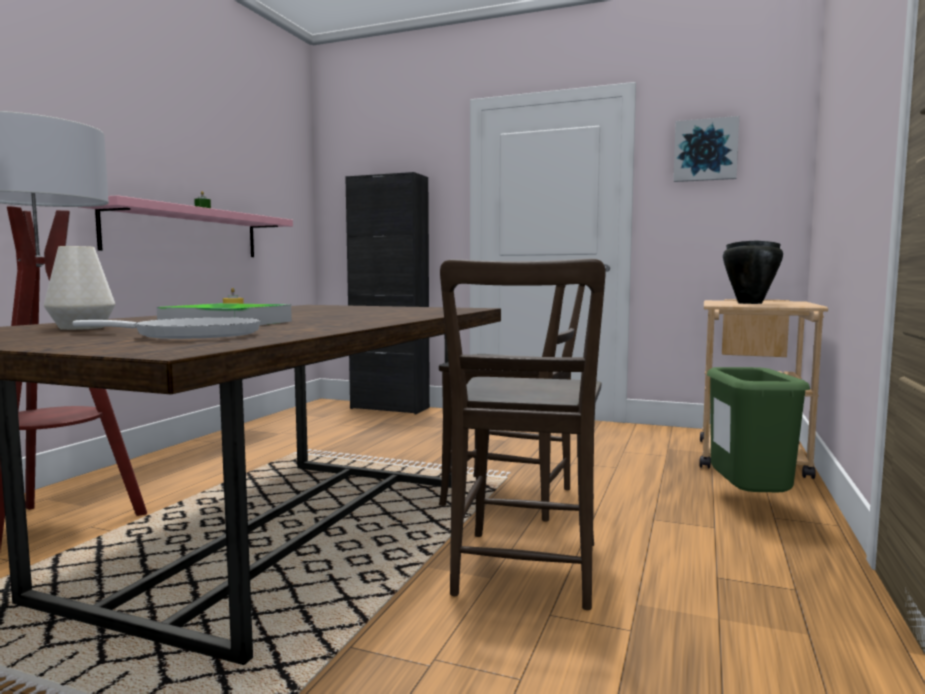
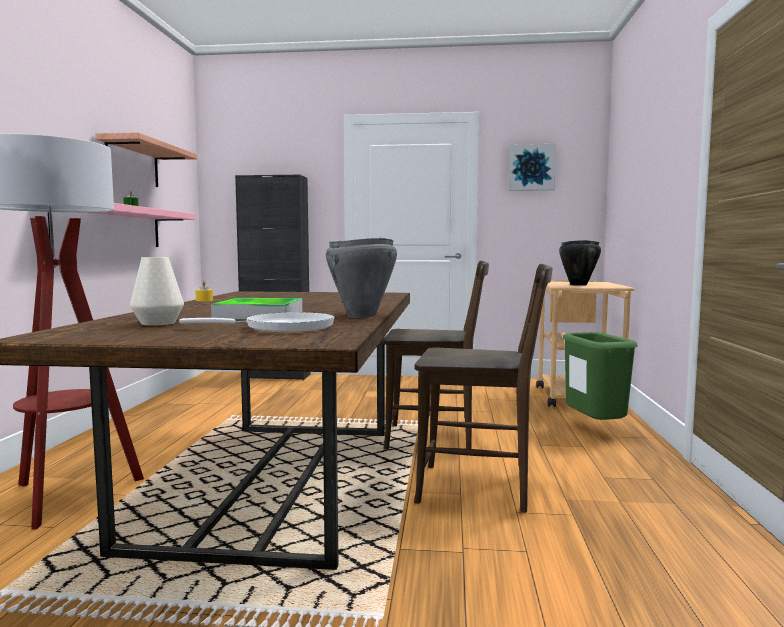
camera: 15 degrees left, 0 degrees up
brown chair [440,258,606,610] -> brown chair turned 75 degrees counterclockwise [414,264,553,513]
none -> shelf [95,132,197,187]
none -> grey cooking pot [326,238,397,318]

